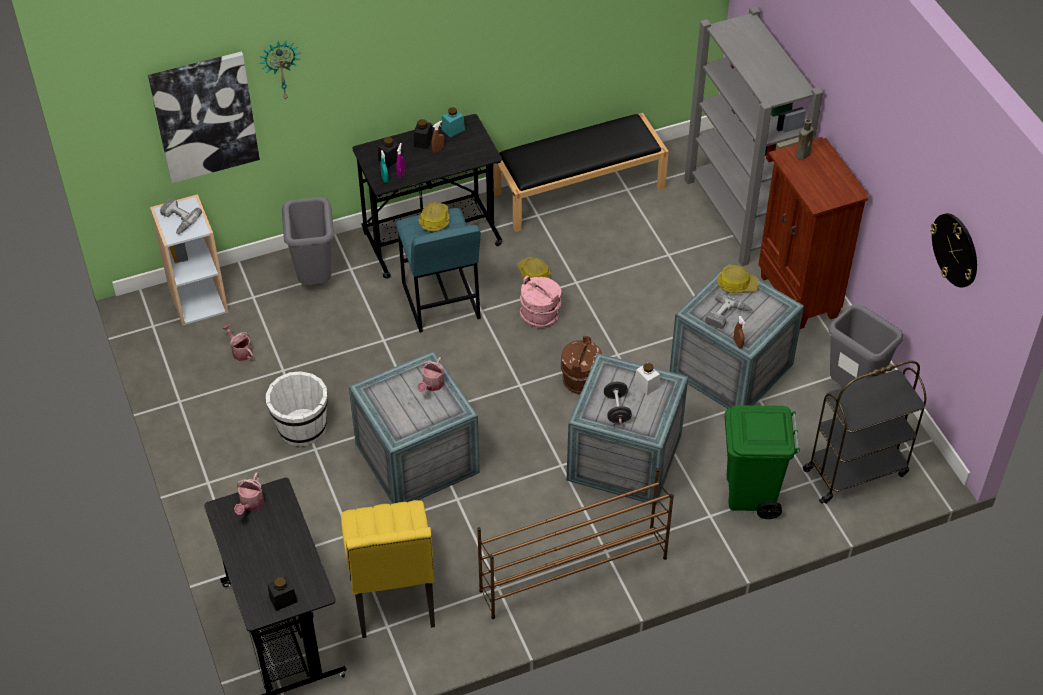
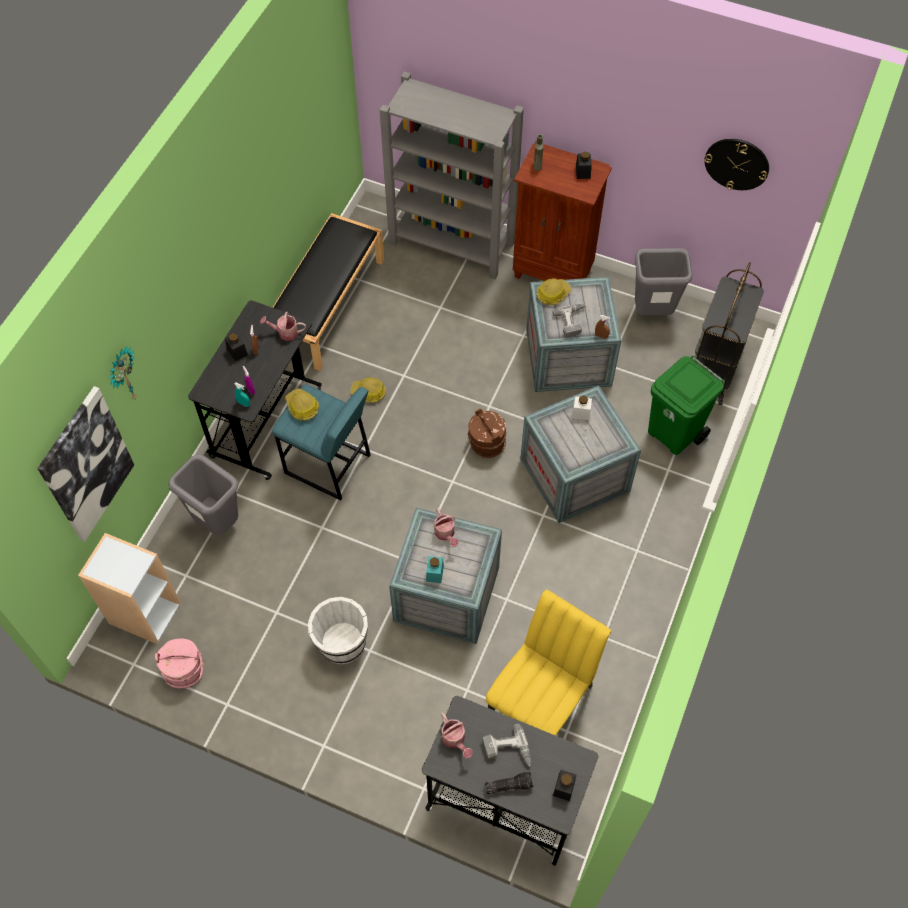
camera: 45 degrees left, 10 degrees up
power drill [160,198,202,234] -> power drill moved to [482,724,531,766]
watering can [222,324,253,361] -> watering can moved to [260,312,306,341]
yellow chair [341,500,435,638] -> yellow chair turned 90 degrees counterclockwise [486,589,612,736]
black jar [378,137,402,168] -> black jar moved to [576,152,592,179]
turquoise jar [442,107,465,138] -> turquoise jar moved to [426,556,444,583]
brown shoe rack [477,468,674,619] -> none
pink bucket [519,275,561,328] -> pink bucket moved to [155,638,203,689]
black dumbbell [604,382,632,424] -> none
none -> flashlight [484,772,533,794]

